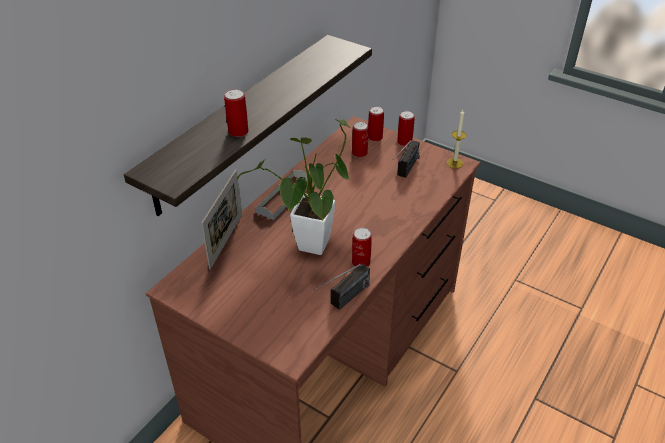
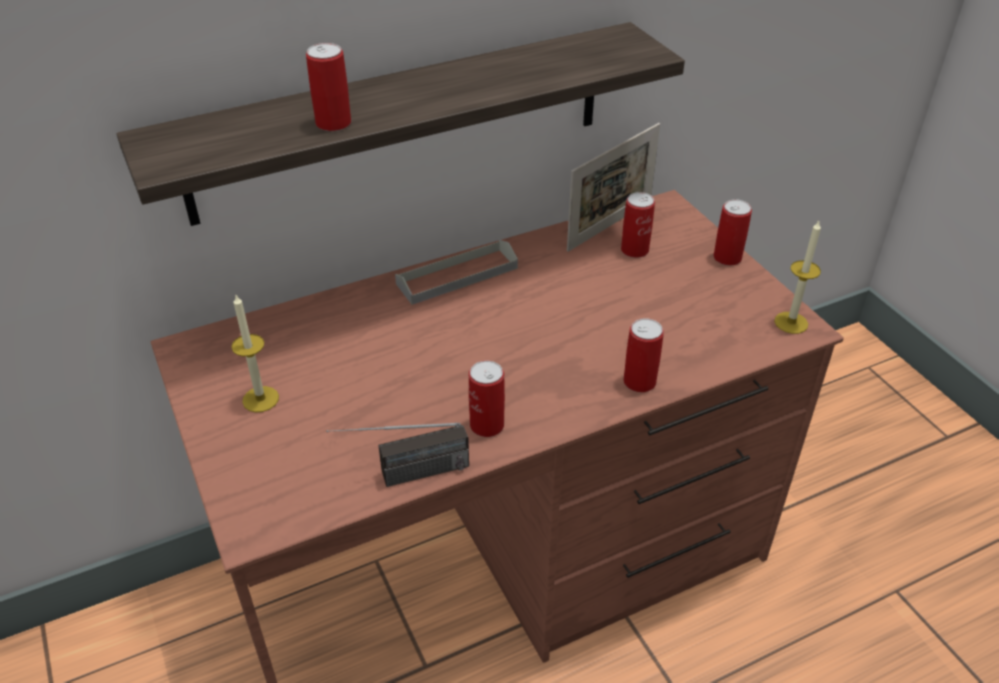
camera: 30 degrees right, 0 degrees up
picture frame [201,169,242,269] -> picture frame moved to [567,123,660,252]
potted plant [237,119,351,255] -> none
can [368,106,384,141] -> can moved to [623,318,664,392]
radio [393,140,420,178] -> none
none -> candle [231,295,279,412]

